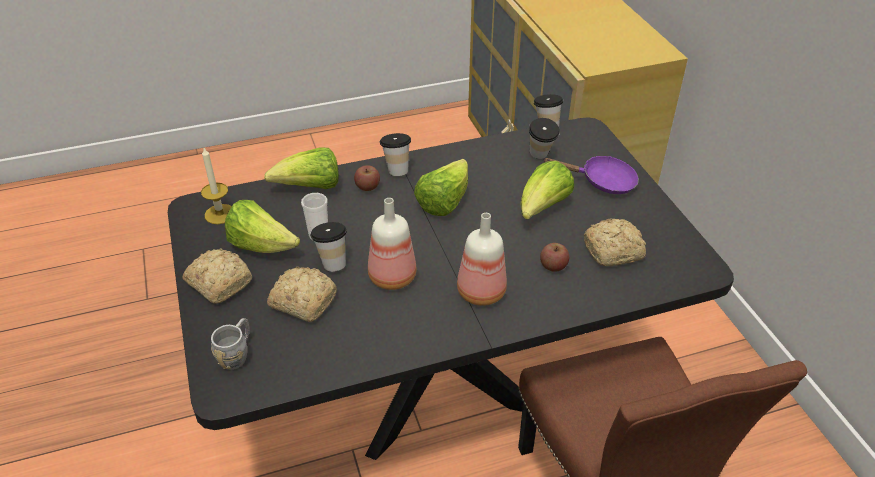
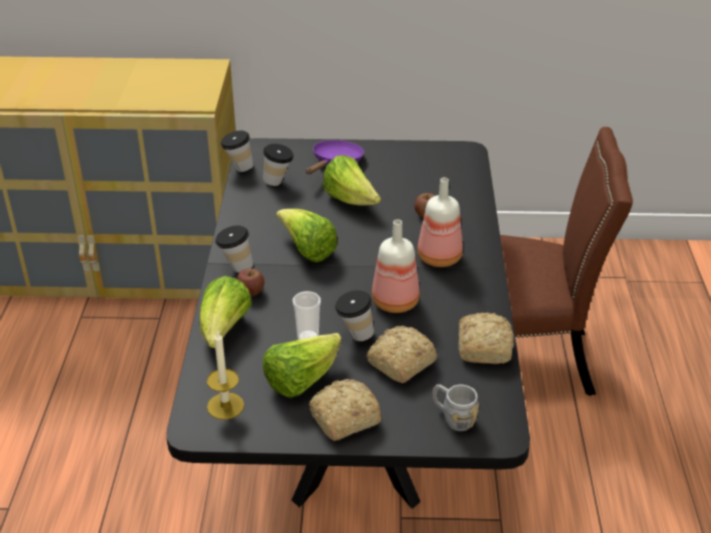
camera: 70 degrees left, 5 degrees down
bread [584,219,646,266] -> bread moved to [458,312,514,364]

